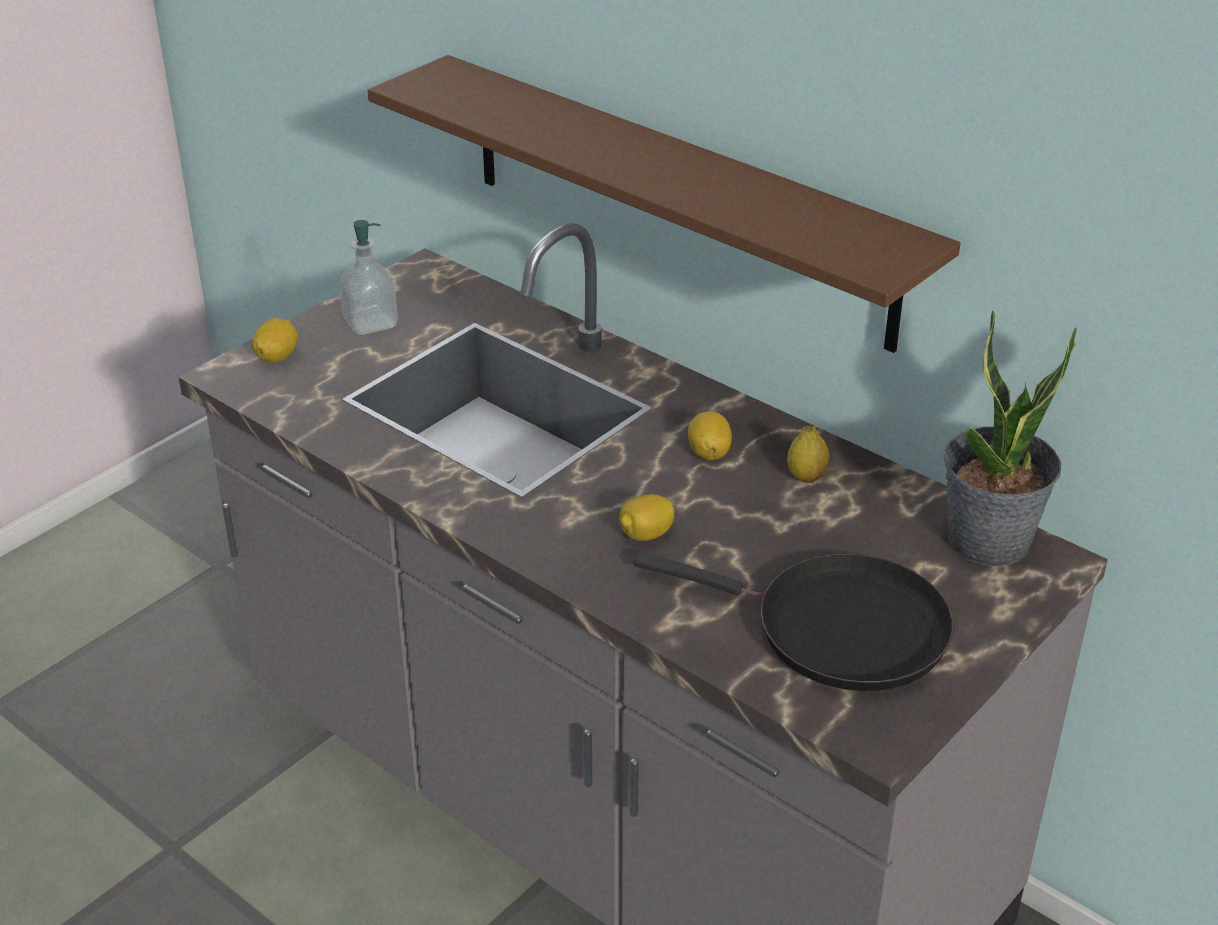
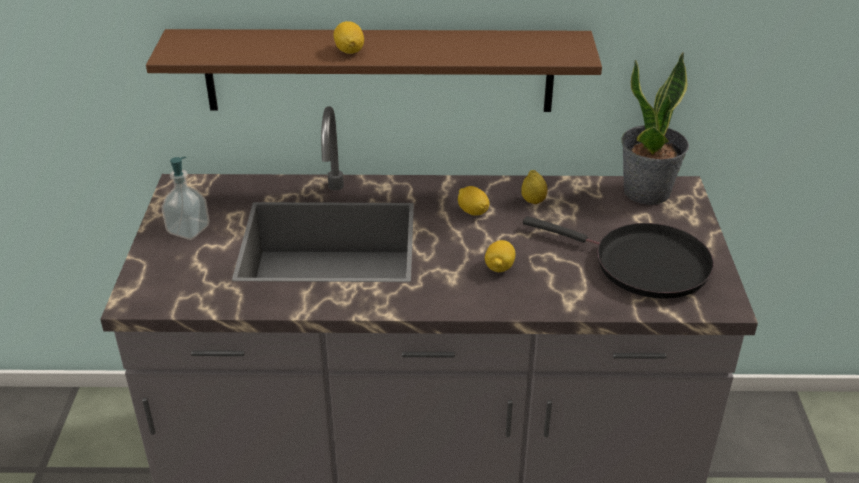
camera: 40 degrees left, 0 degrees up
lemon [252,318,298,362] -> lemon moved to [334,21,364,54]
black frying pan [634,552,954,691] -> black frying pan turned 45 degrees clockwise [523,216,714,299]

